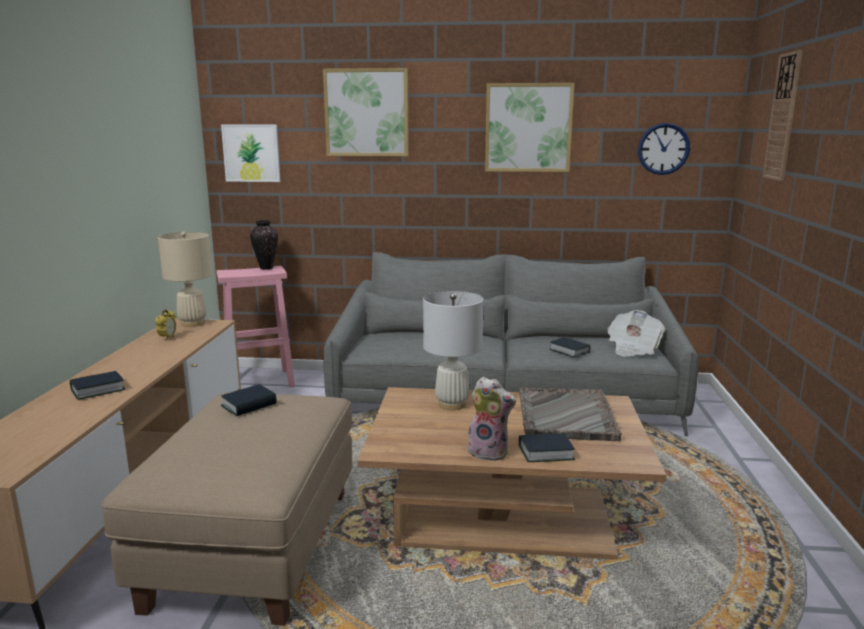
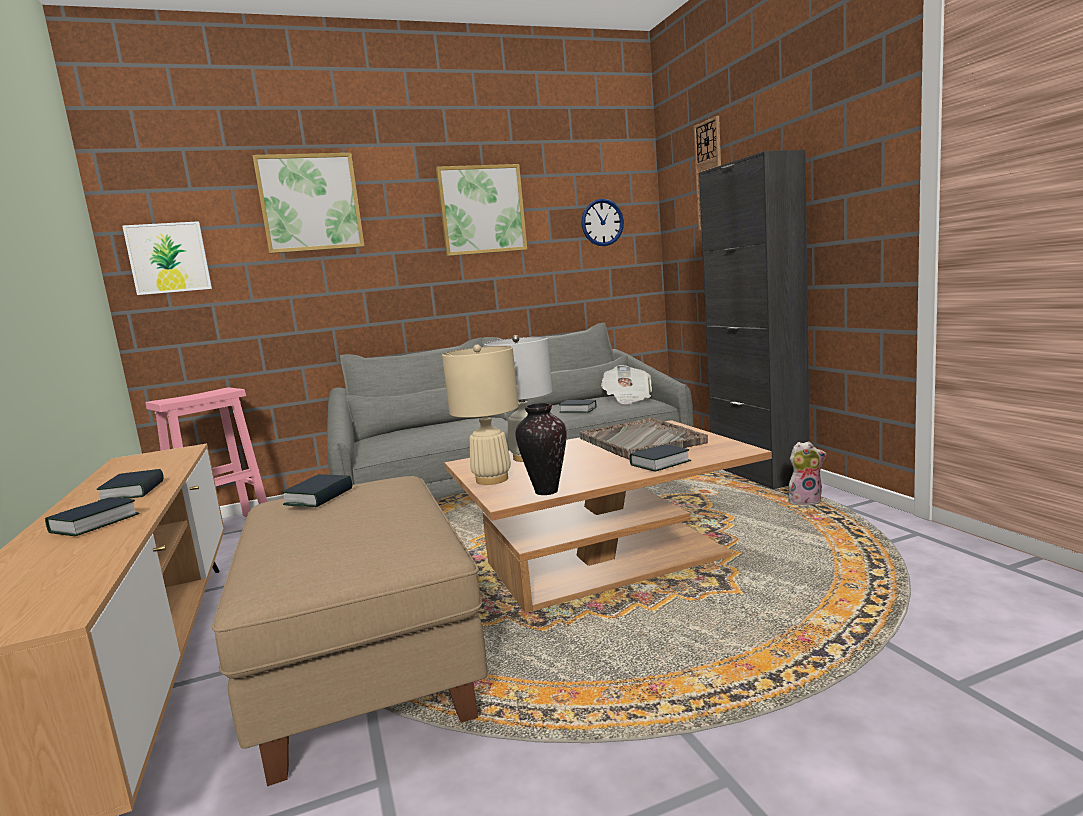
camera: 25 degrees left, 5 degrees down
alarm clock [155,309,176,340] -> none
beige table lamp [158,232,213,327] -> beige table lamp moved to [442,345,519,485]
vase [250,220,278,269] -> vase moved to [515,403,567,495]
plush toy [467,377,516,461] -> plush toy moved to [788,441,826,505]
none -> book [96,469,164,501]
none -> black cabinet [699,150,810,489]

